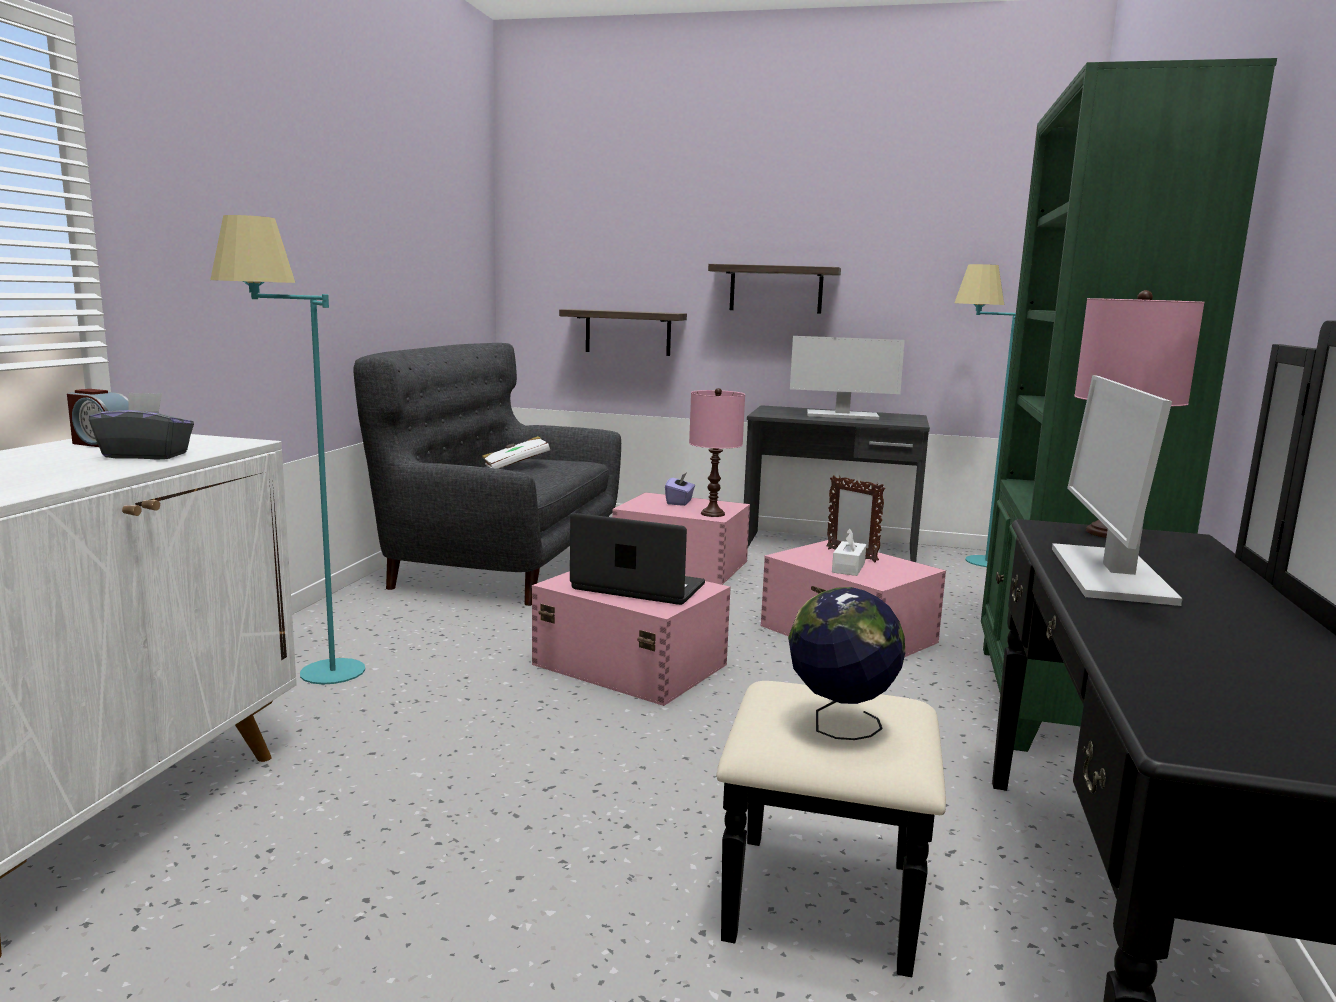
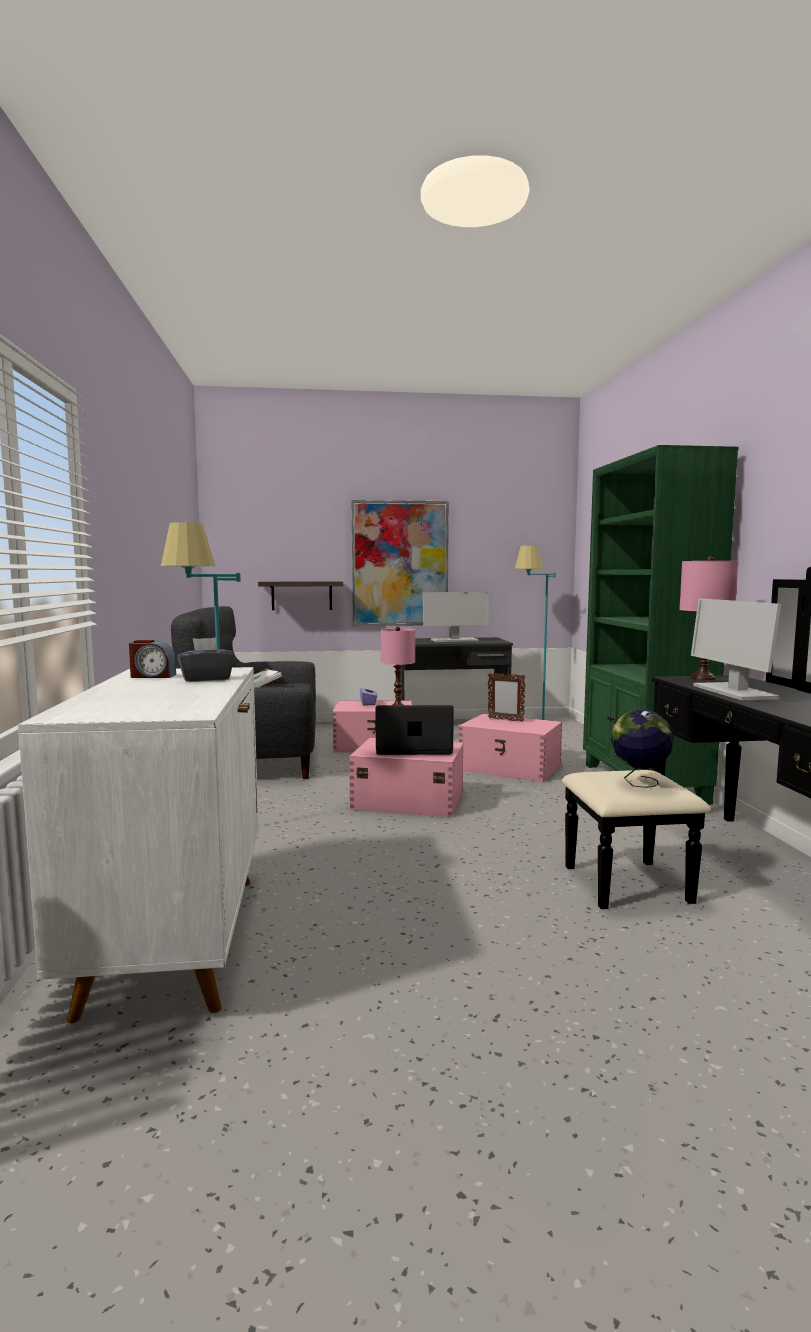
camera: 20 degrees left, 5 degrees down
shelf [708,264,841,314] -> picture [352,500,449,626]
white tissue box [832,528,866,576] -> none

